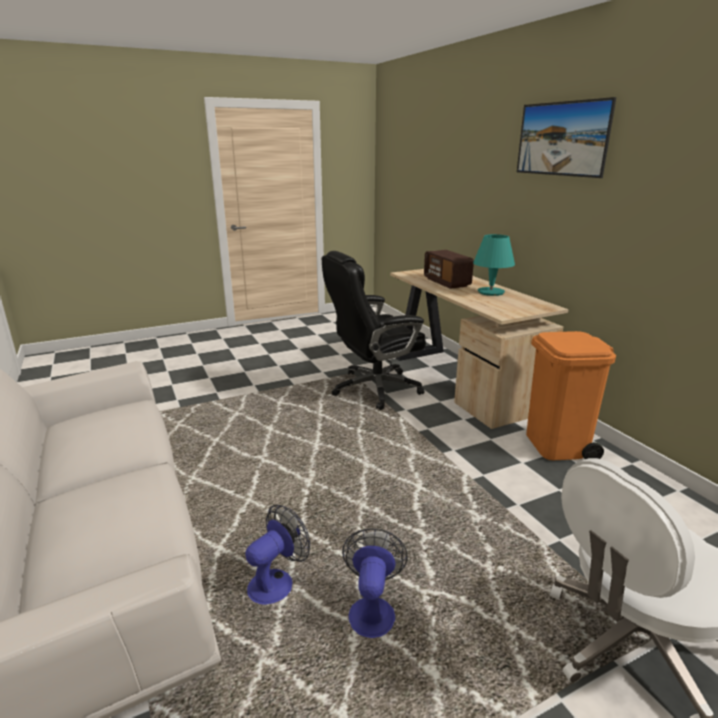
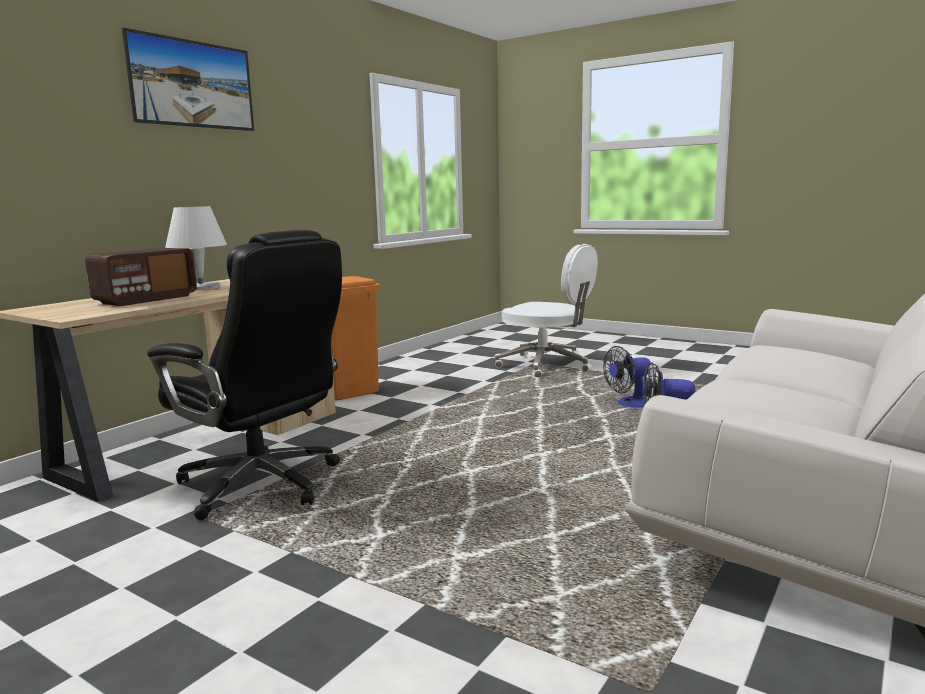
camera: 120 degrees left, 10 degrees down
turquoise table lamp [473,234,515,296] -> white table lamp [165,206,227,290]

